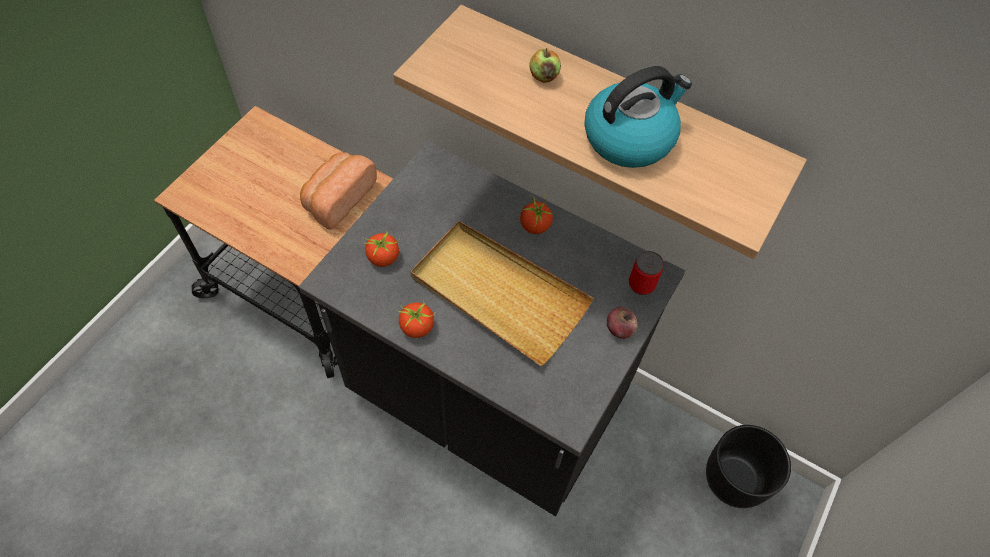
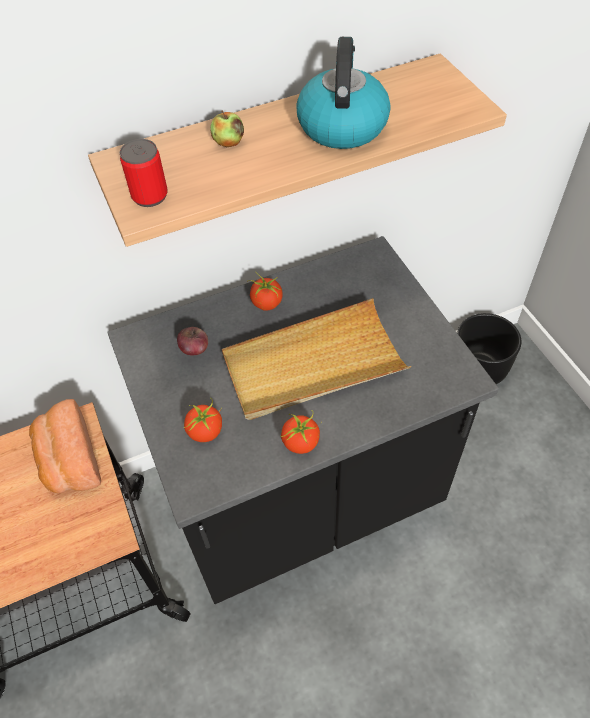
camera: 50 degrees left, 5 degrees down
apple [607,307,637,339] -> apple moved to [177,327,208,355]
can [629,251,664,295] -> can moved to [120,139,168,207]

